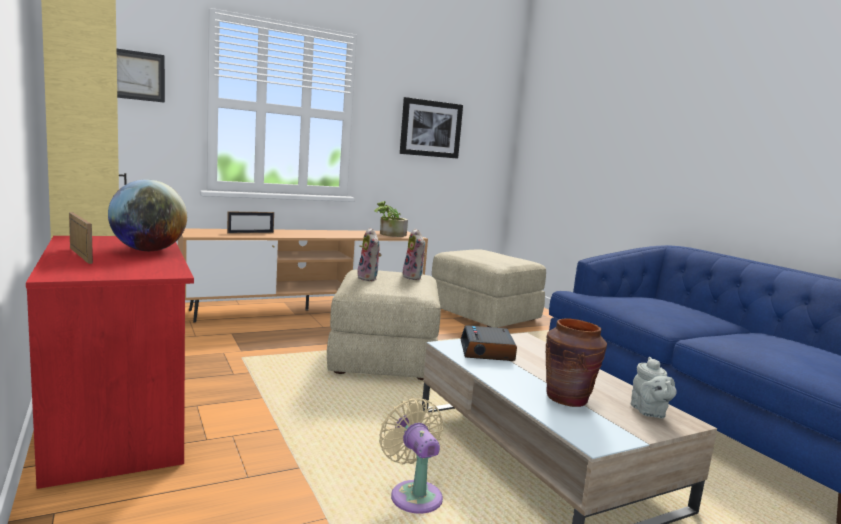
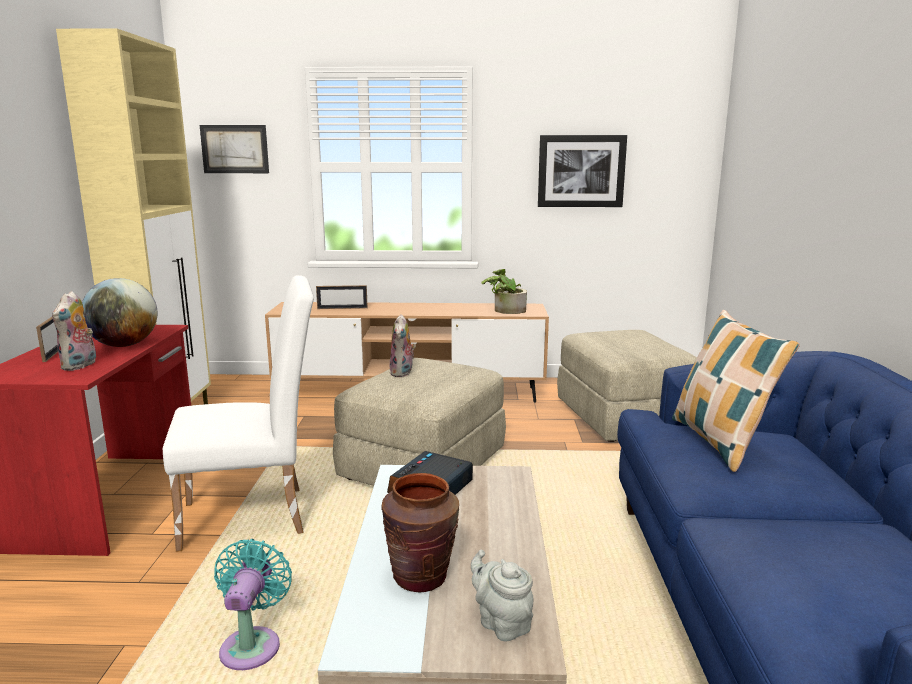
camera: 30 degrees right, 5 degrees up
beige fan [379,398,443,514] -> turquoise fan [214,539,292,670]
plush toy [403,228,426,280] -> plush toy moved to [52,291,96,371]
grey teapot [631,357,677,418] -> grey teapot turned 120 degrees clockwise [471,550,534,642]
none -> white chair [163,275,314,552]
none -> pillow [672,310,800,472]

